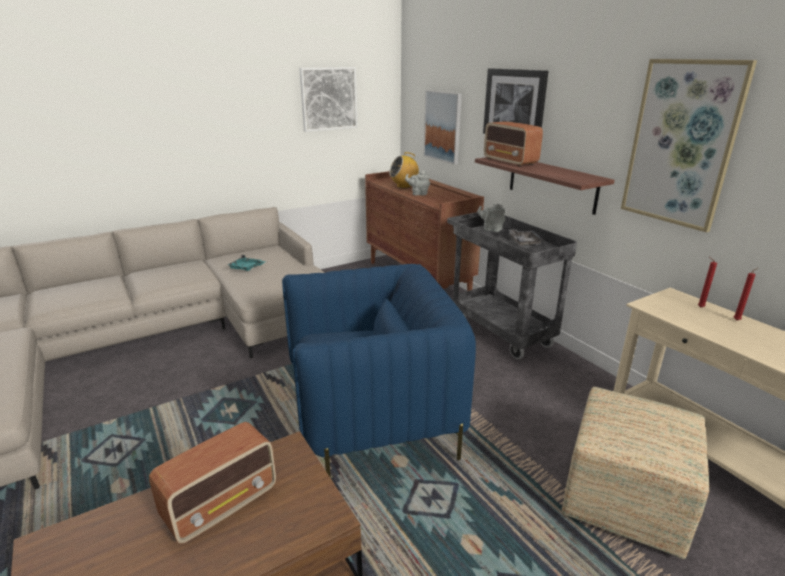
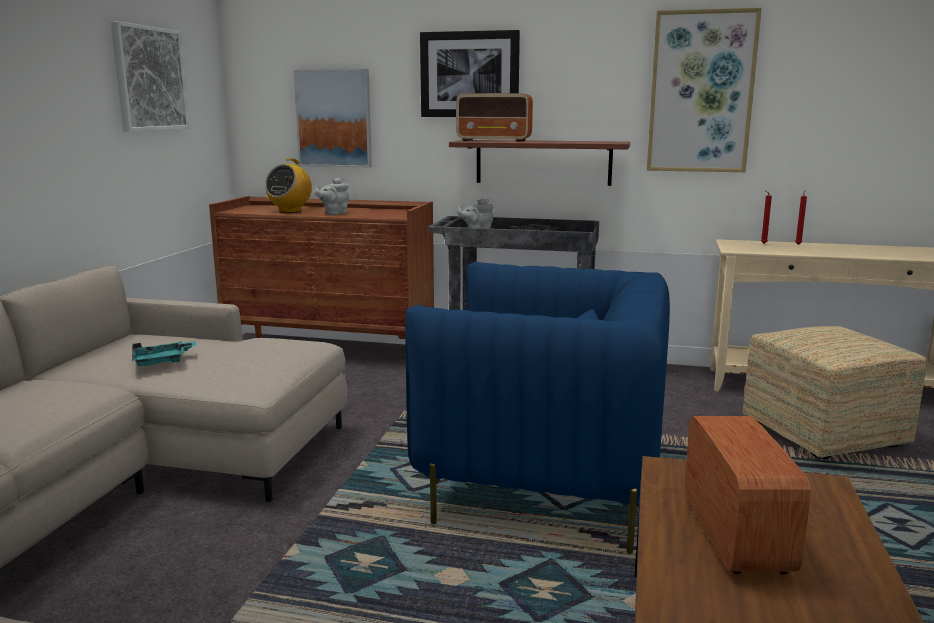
camera: 45 degrees left, 10 degrees down
blue armchair [282,264,476,478] -> blue armchair turned 75 degrees clockwise [405,262,670,554]

